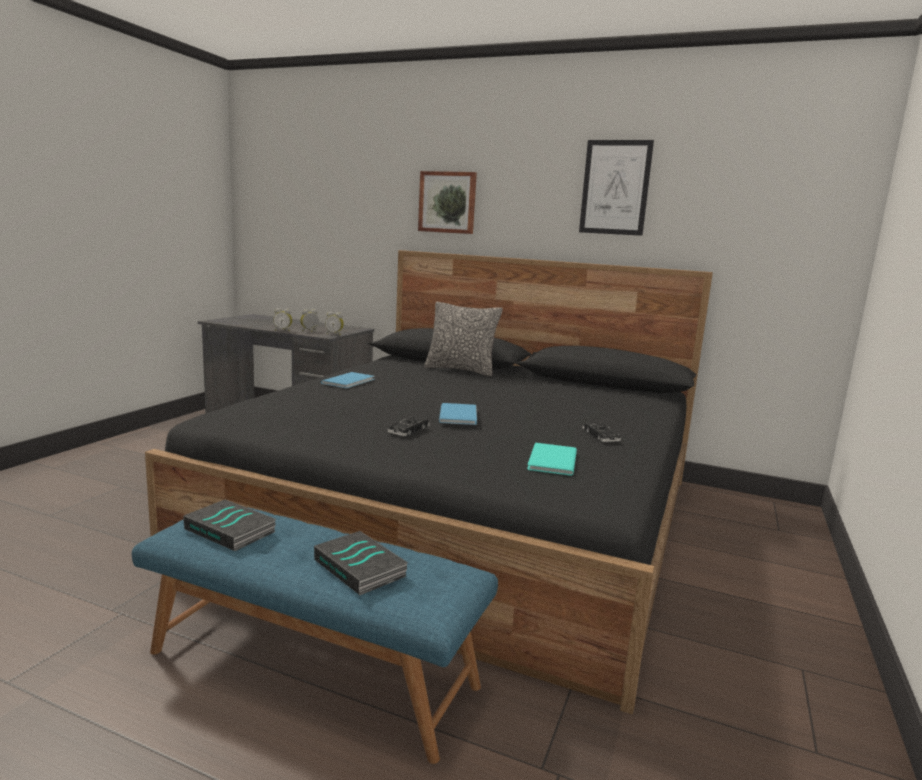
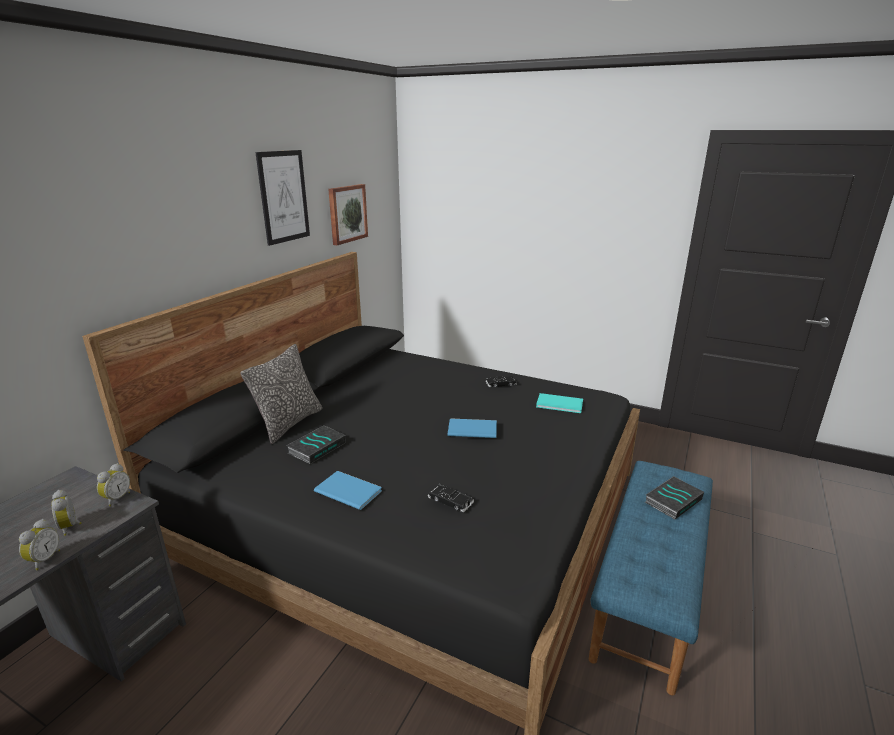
camera: 85 degrees left, 10 degrees up
book [183,499,276,551] -> book moved to [286,425,346,464]
black toy car [388,416,430,436] -> black toy car moved to [428,484,474,512]
picture [418,171,477,234] -> picture moved to [328,184,368,245]

